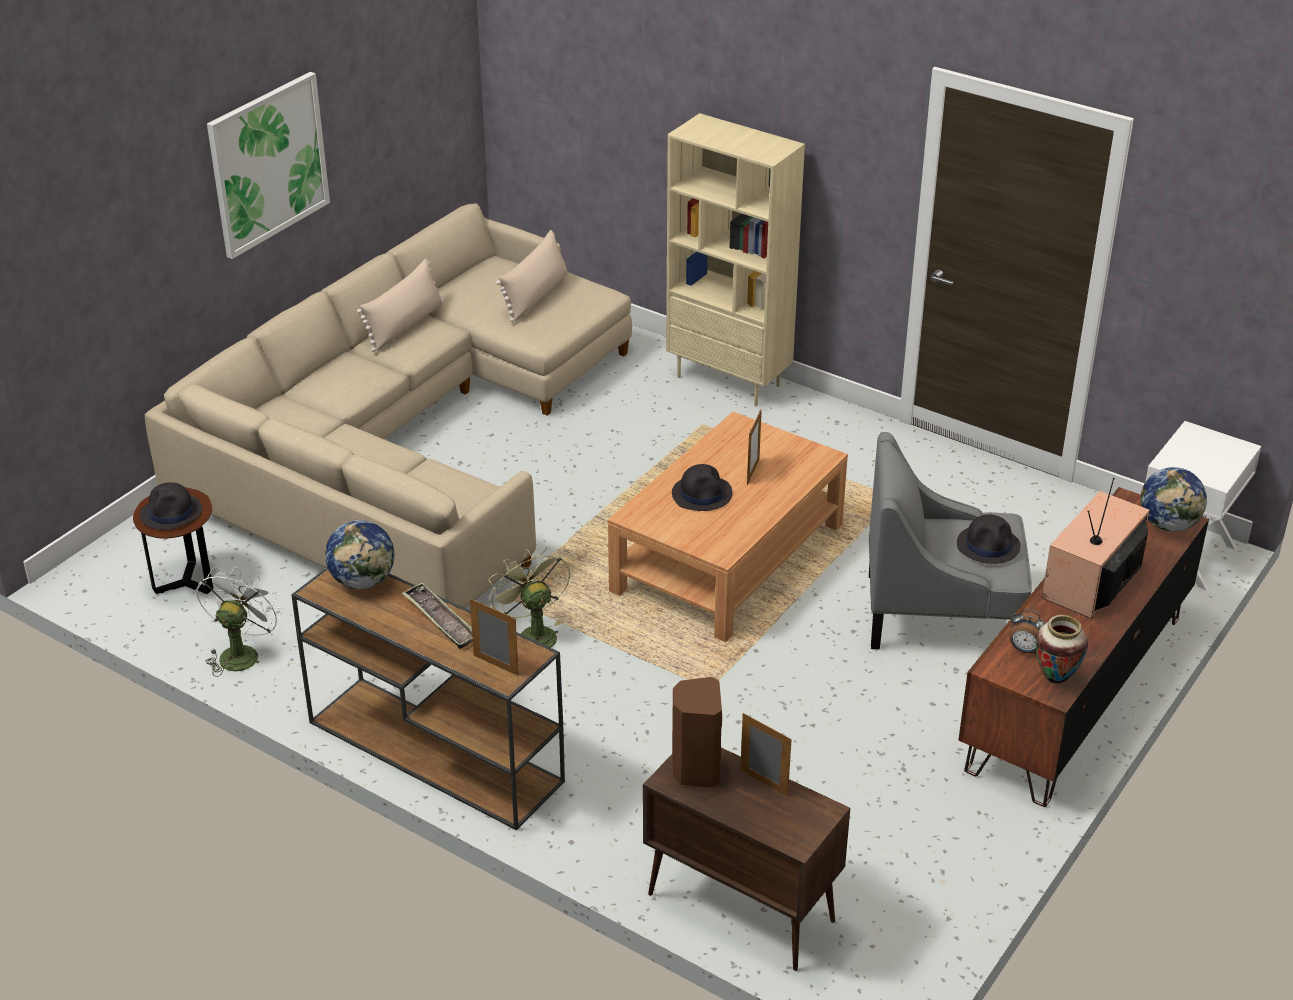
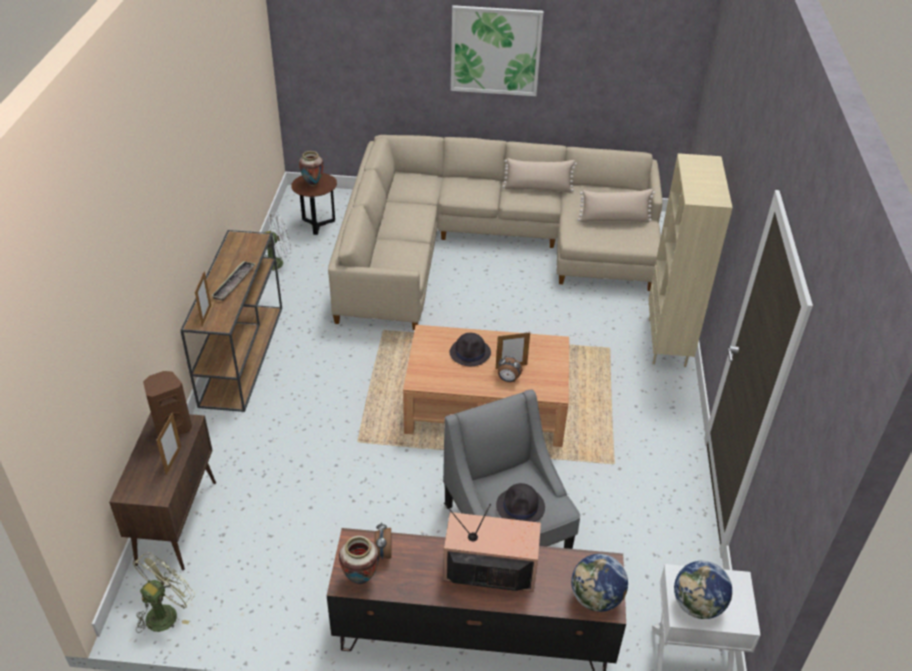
camera: 60 degrees right, 5 degrees up
black hat [140,482,202,530] -> vase [299,151,324,186]
globe [325,520,394,590] -> globe moved to [674,561,732,619]
green fan [488,547,570,648] -> green fan moved to [133,552,195,633]
none -> alarm clock [498,356,522,382]

